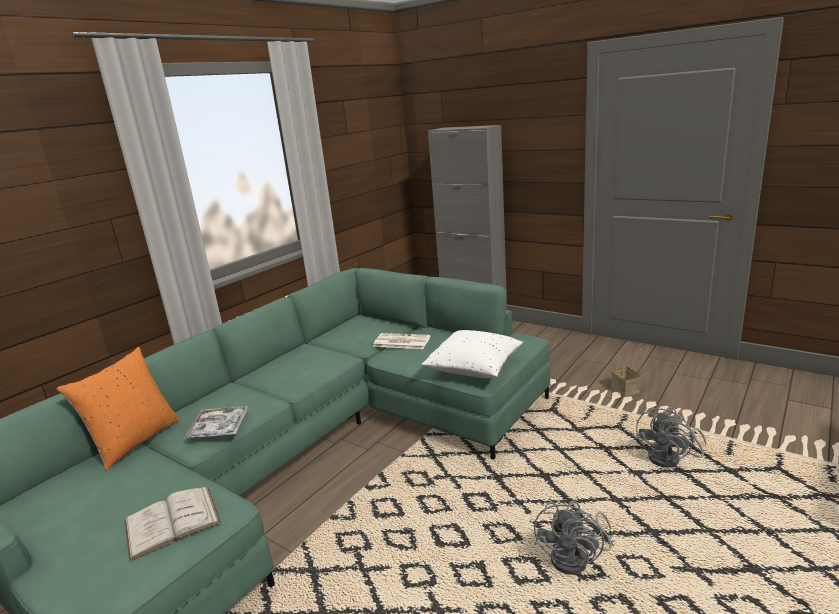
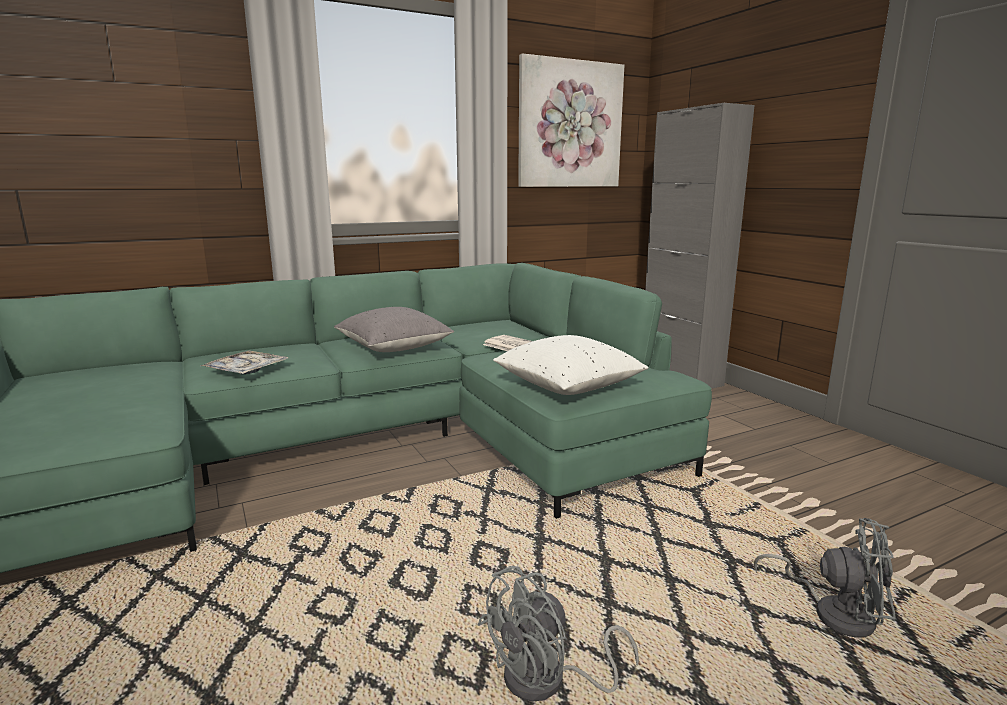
camera: 25 degrees right, 5 degrees down
orange pillow [57,347,180,471] -> none
white book [125,487,221,562] -> none
basket [611,345,642,396] -> none
grey fan [635,407,706,468] -> grey fan turned 135 degrees counterclockwise [754,518,896,638]
none -> grey pillow [334,307,454,352]
none -> picture [518,53,624,187]

